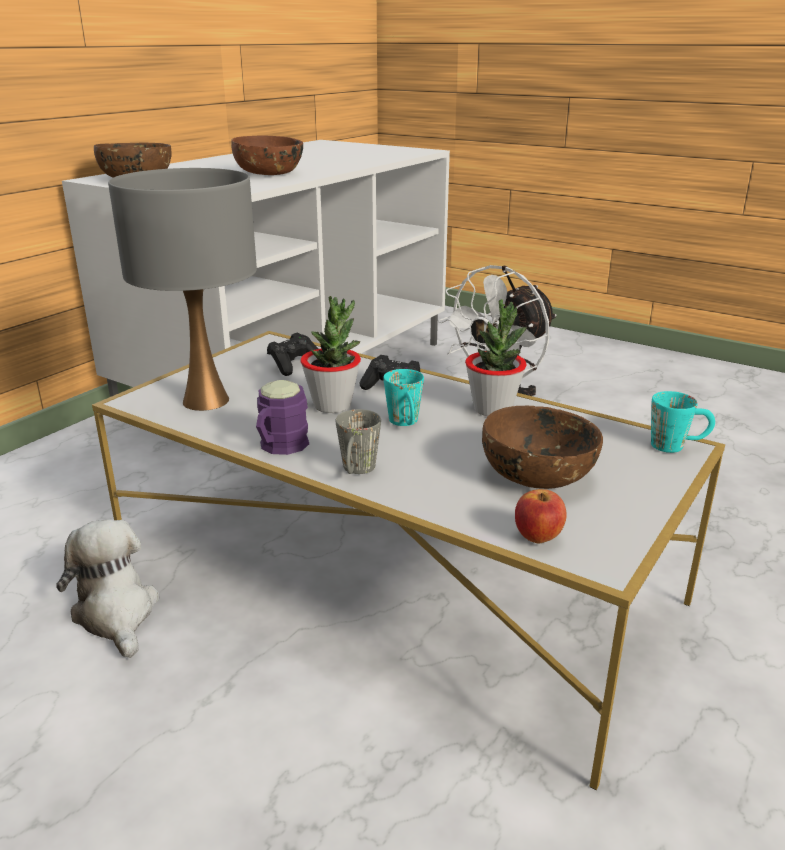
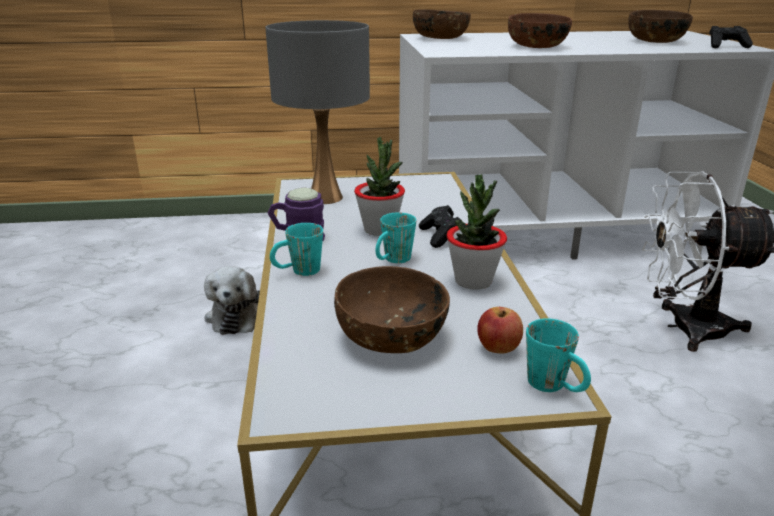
camera: 50 degrees right, 0 degrees up
plush toy [56,519,159,658] -> plush toy turned 150 degrees clockwise [204,266,260,335]
black game controller [267,333,318,376] -> black game controller moved to [709,26,753,48]
grey mug [336,409,381,474] -> turquoise mug [270,223,323,276]
apple [515,489,567,544] -> apple moved to [477,307,523,354]
none -> brown bowl [628,10,693,43]

